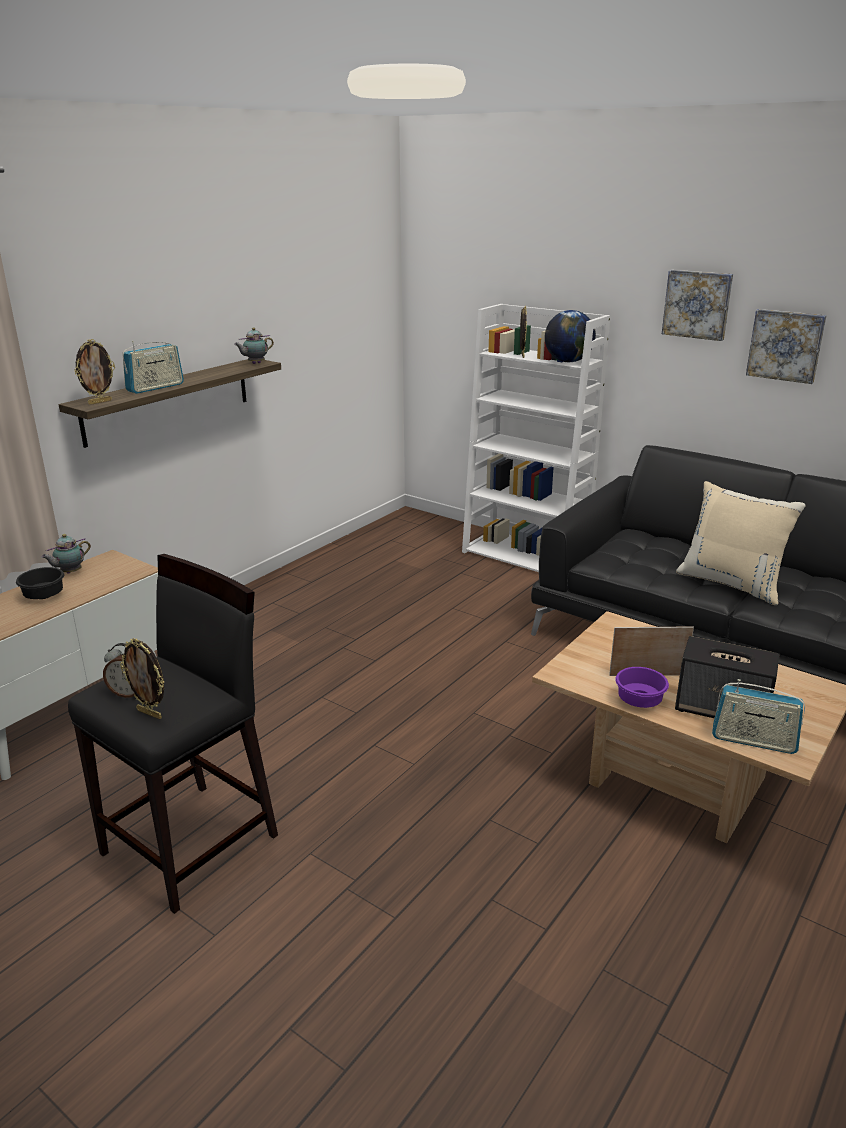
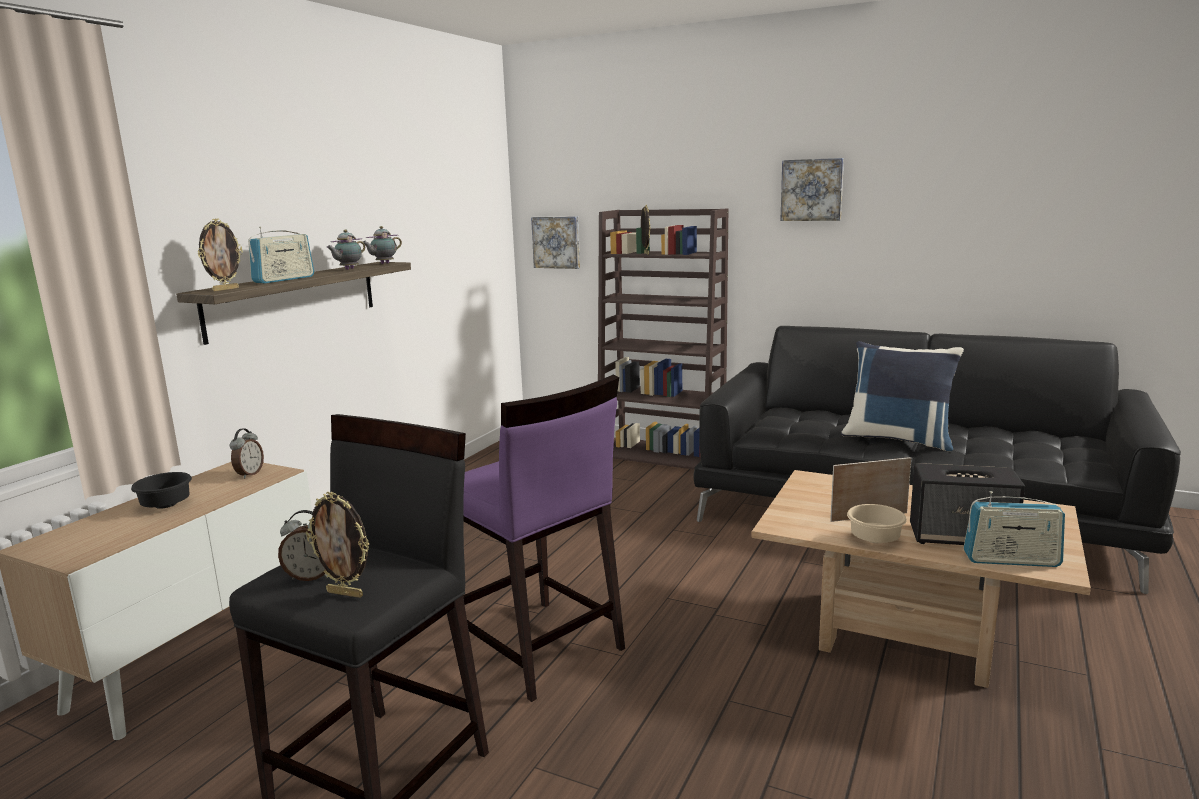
camera: 10 degrees left, 10 degrees down
teapot [41,534,91,574] -> teapot moved to [326,230,365,270]
white bookcase [462,304,611,572] -> brown bookcase [598,209,728,470]
globe [545,310,596,362] -> none
purple bowl [615,667,669,708] -> beige bowl [847,504,907,543]
beige pillow [676,481,806,605] -> blue pillow [841,341,964,452]
picture [746,309,827,384] -> picture moved to [531,216,580,269]
none -> alarm clock [230,428,264,479]
none -> purple stool [464,375,625,702]

